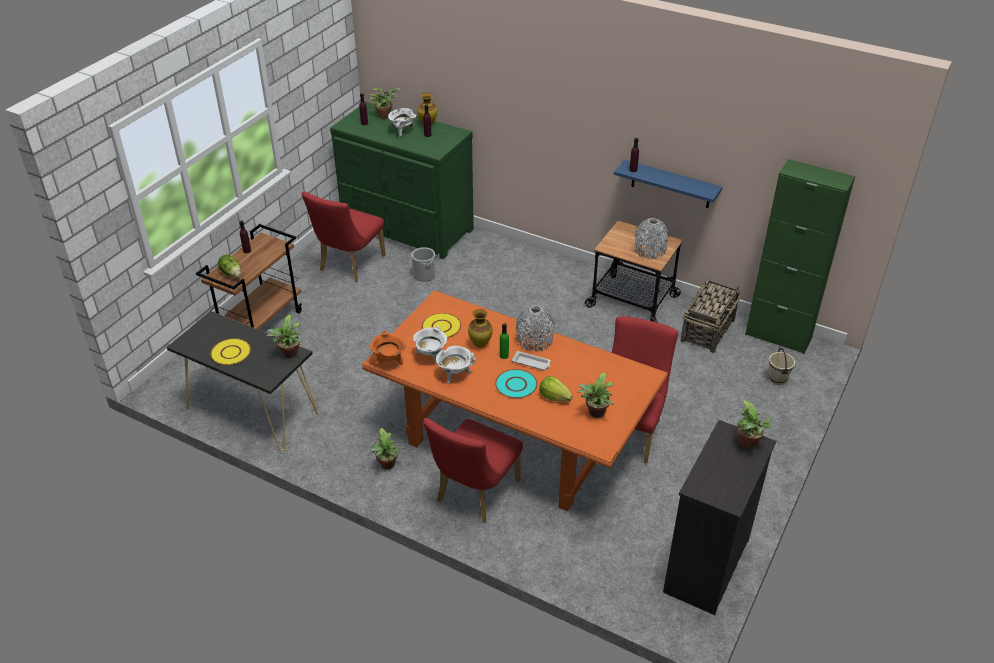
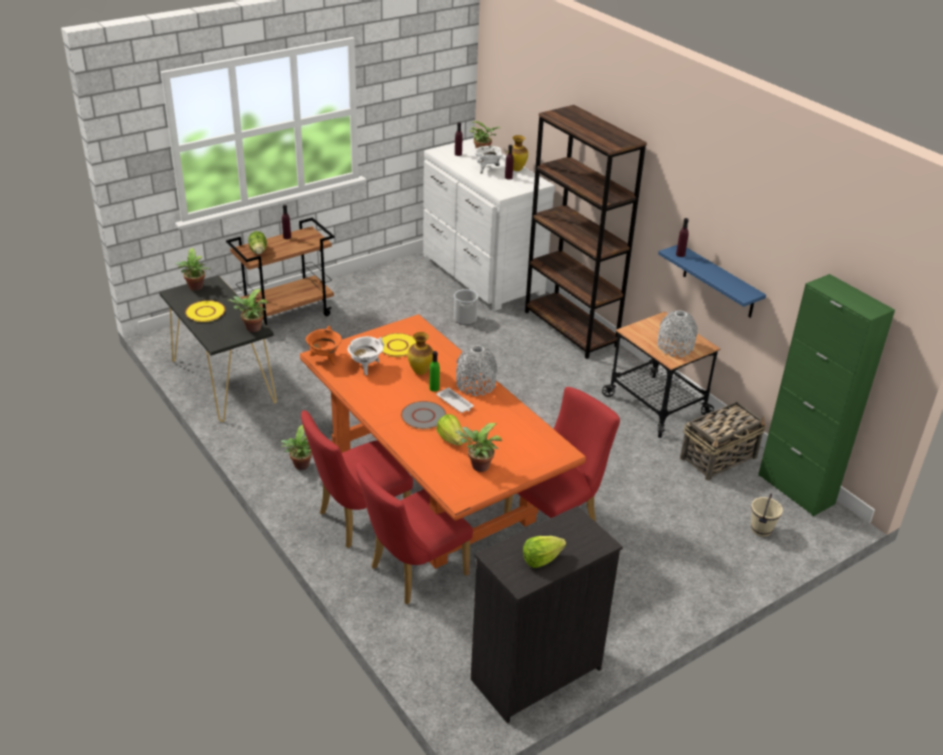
camera: 25 degrees right, 5 degrees down
red chair [302,191,386,282] -> red chair moved to [356,463,473,605]
green dresser [330,102,474,259] -> white dresser [423,138,555,311]
white cooking pot [436,346,476,384] -> none
turquoise plate [495,369,537,398] -> grey plate [401,401,446,429]
potted plant [737,400,774,449] -> potted plant moved to [175,248,210,291]
none -> lettuce [523,536,566,568]
none -> brown bookcase [525,105,647,359]

